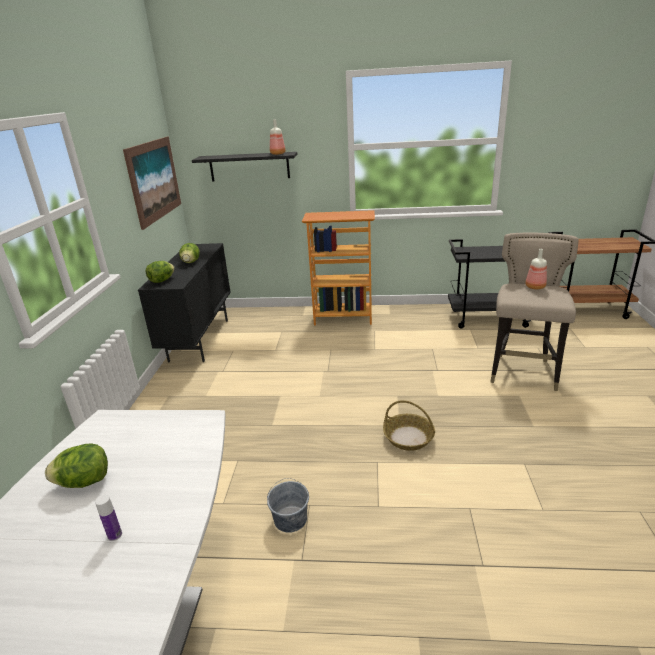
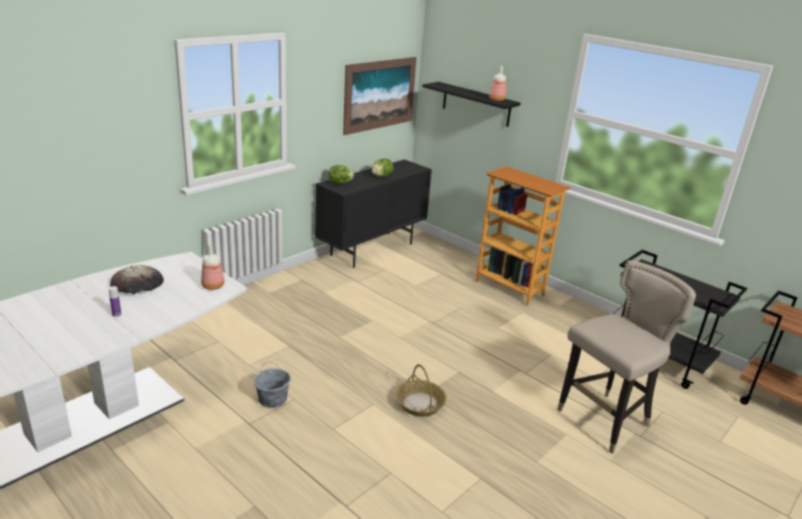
camera: 35 degrees right, 0 degrees up
lettuce [45,443,108,488] -> bread [110,265,164,294]
bottle [525,249,547,289] -> bottle moved to [201,244,224,290]

